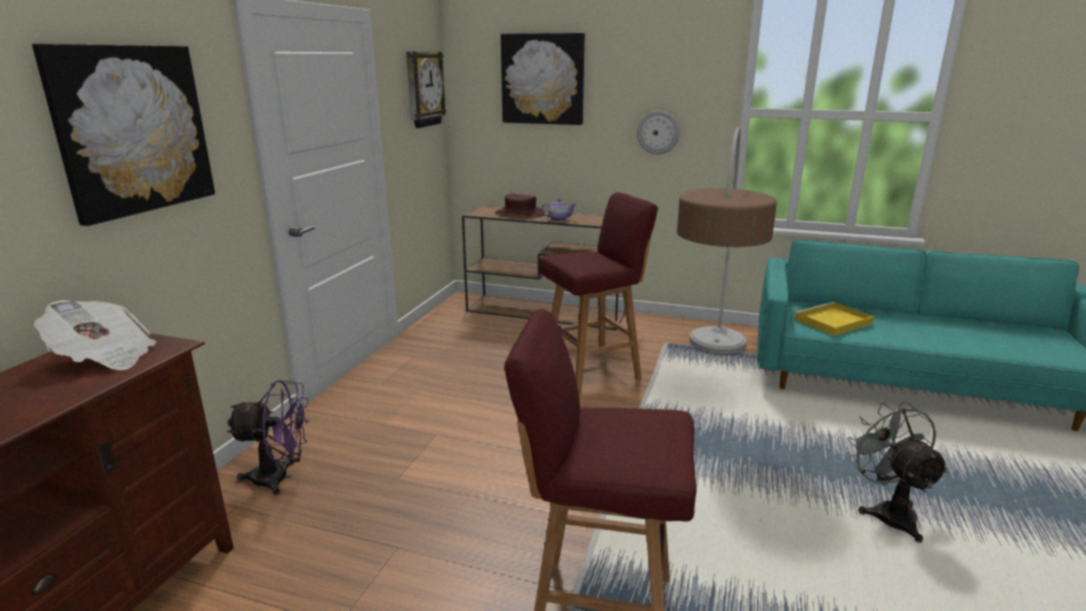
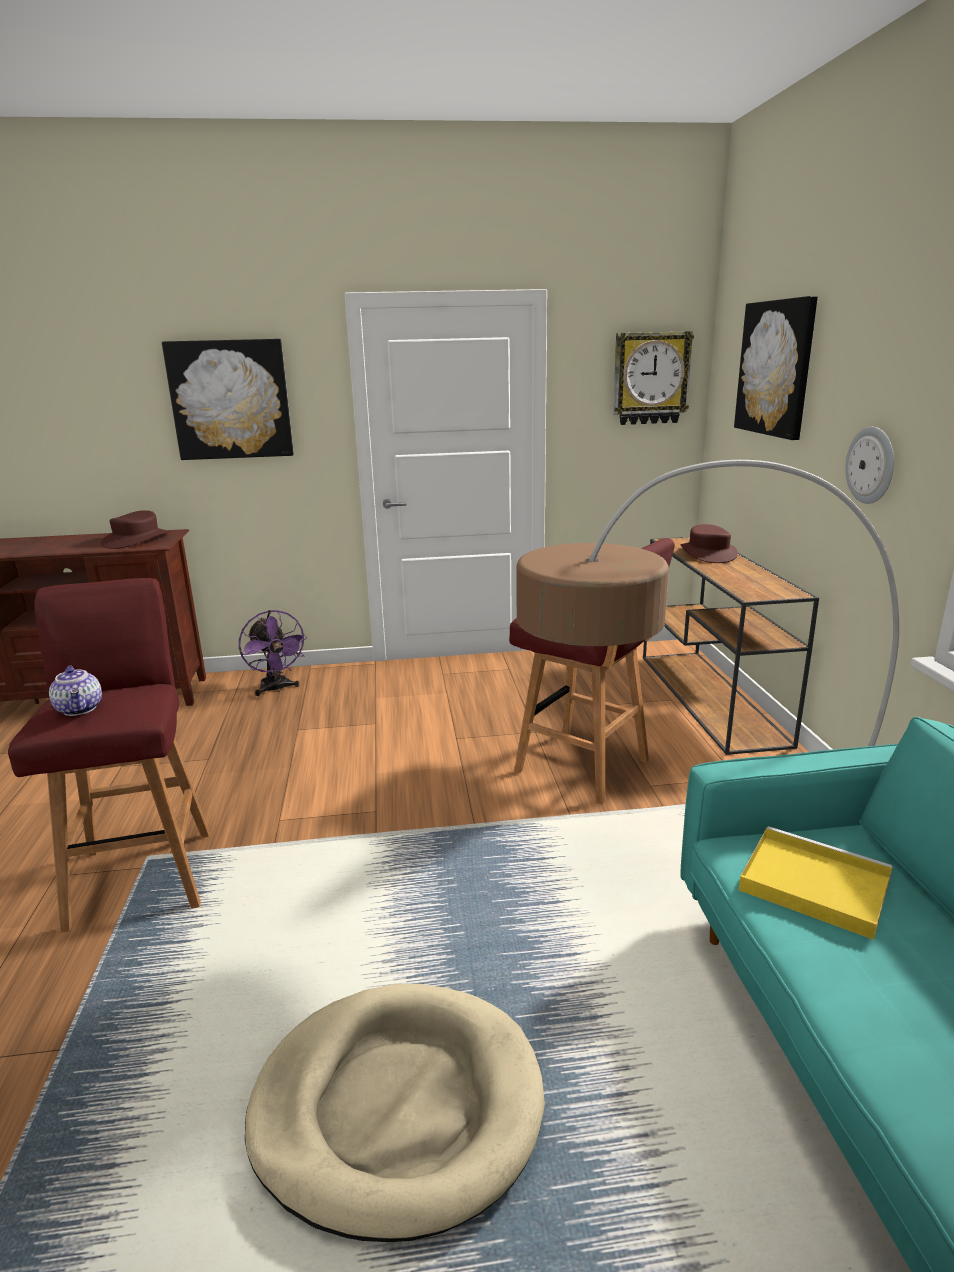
camera: 65 degrees right, 0 degrees up
newspaper [34,300,156,370] -> brown hat [101,510,170,549]
teapot [541,199,577,221] -> teapot moved to [49,665,102,716]
grey fan [847,402,949,543] -> beige dog bed [245,984,545,1242]

